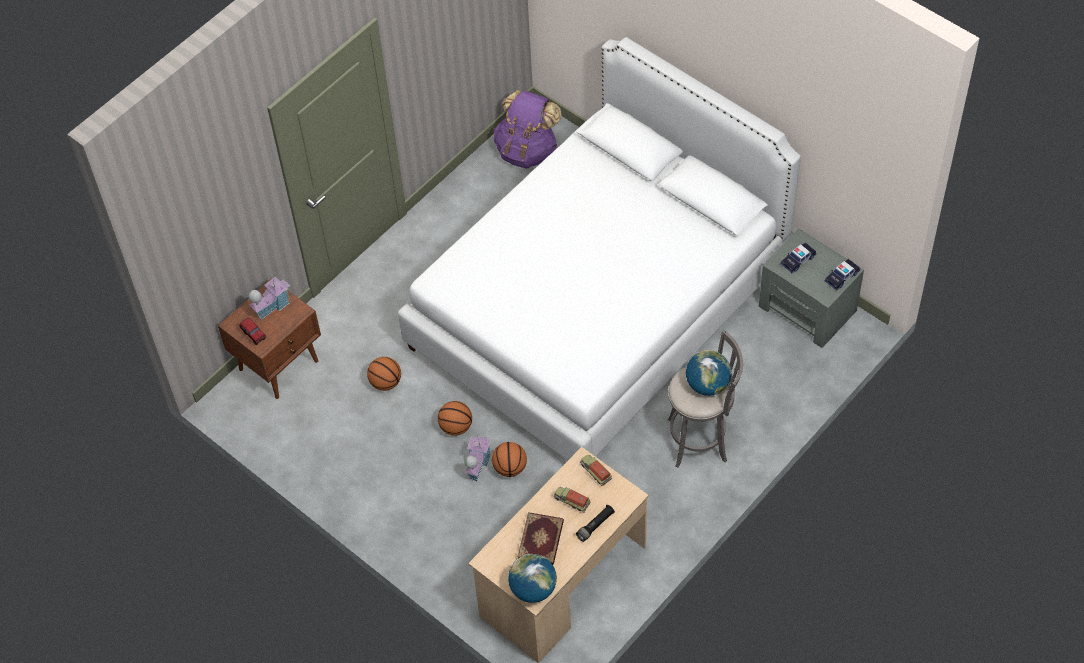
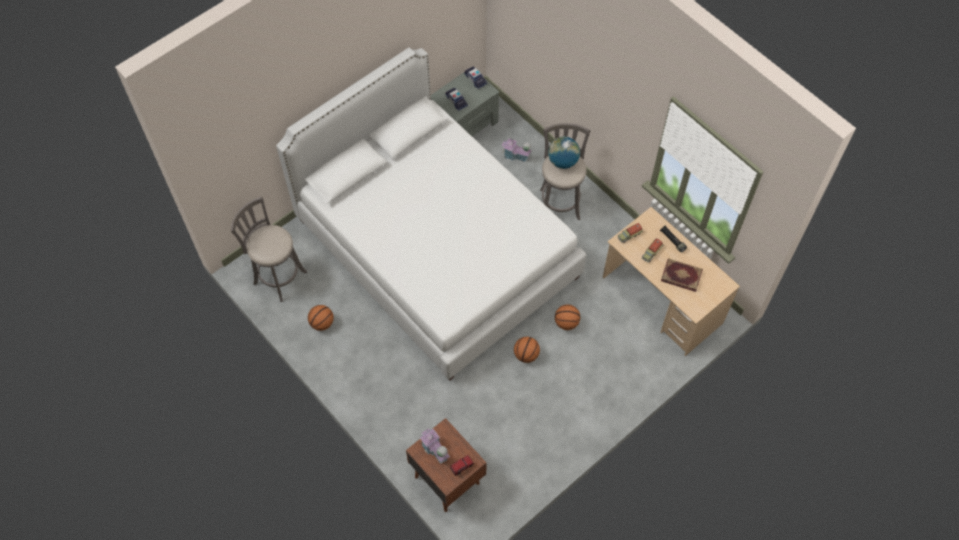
camera: 85 degrees left, 5 degrees up
basketball [367,357,401,391] -> basketball moved to [308,305,334,331]
toy house [465,435,491,482] -> toy house moved to [501,137,532,162]
purple backpack [494,90,561,168] -> grey stool [231,197,307,302]
globe [508,554,557,603] -> none

